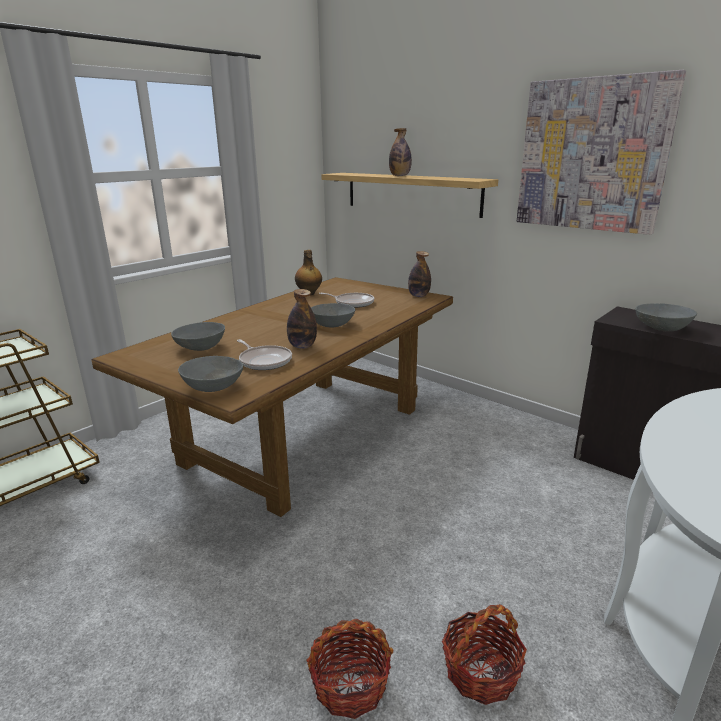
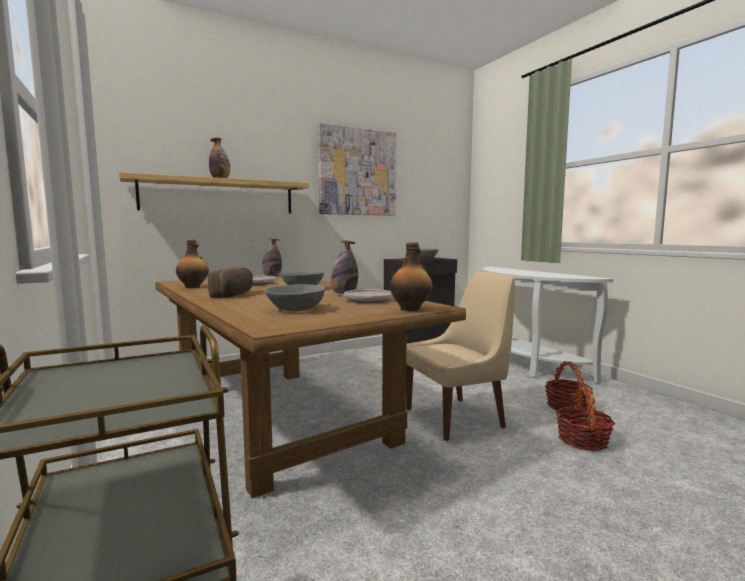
camera: 70 degrees left, 15 degrees down
grey bowl [178,356,243,392] -> bottle [390,242,433,311]
none -> bread [208,267,253,298]
none -> beige chair [406,272,515,441]

